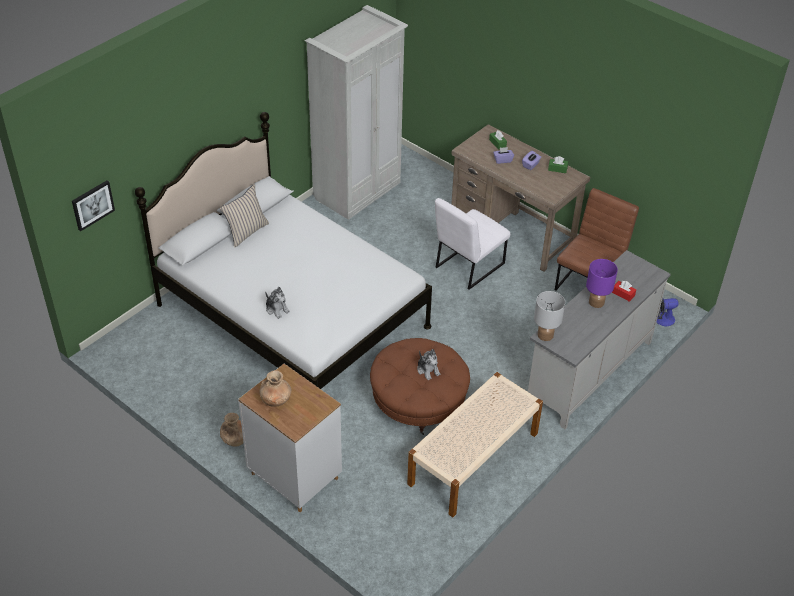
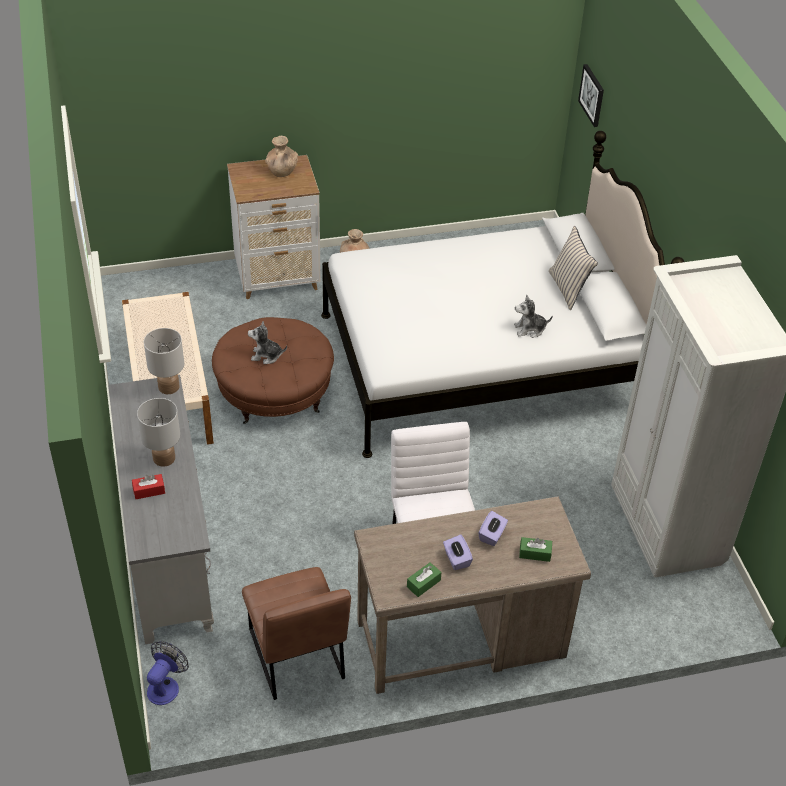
camera: 125 degrees right, 0 degrees up
plush toy [265,287,290,319] -> plush toy moved to [514,295,553,338]
purple table lamp [586,259,618,308] -> grey table lamp [137,398,180,467]

